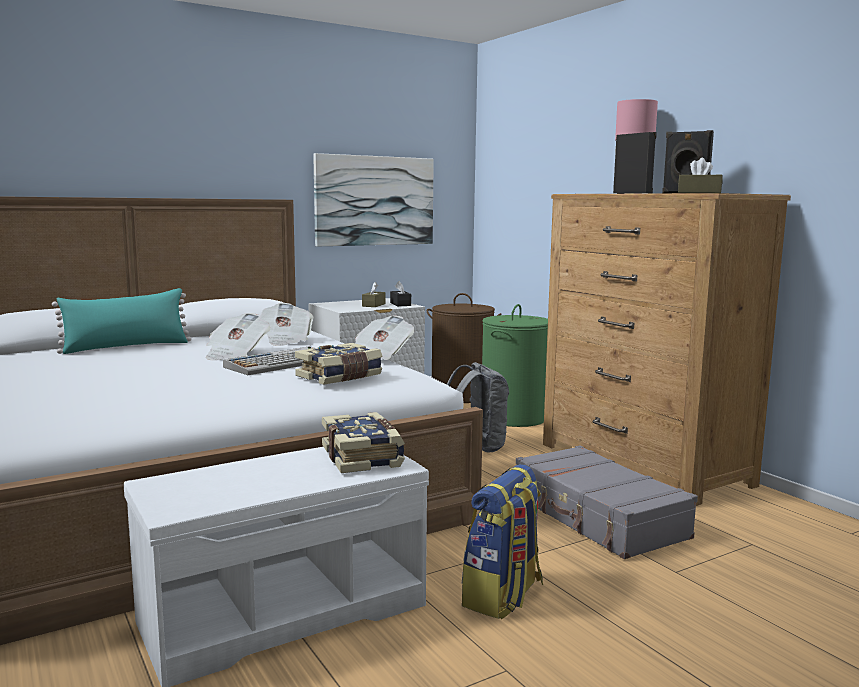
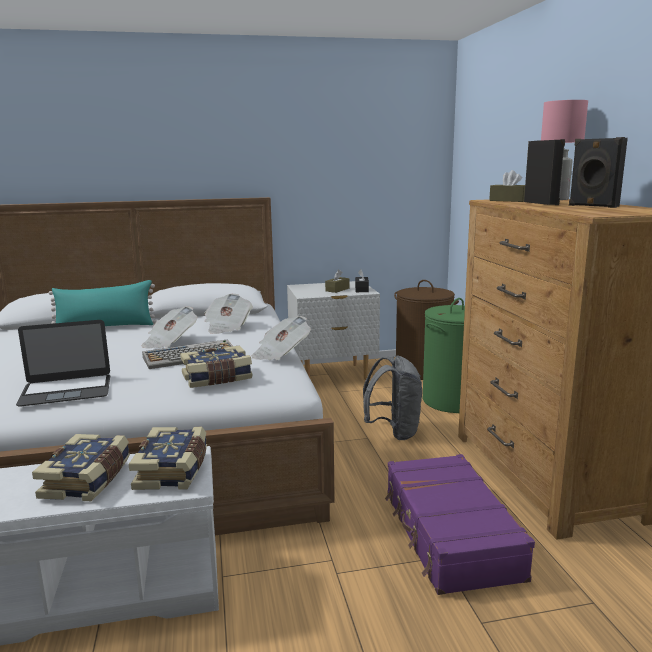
camera: 20 degrees right, 5 degrees up
picture [313,153,434,247] -> none
backpack [462,464,543,620] -> none
grey suitcase [516,446,698,559] -> purple suitcase [385,454,535,595]
brown tissue box [678,158,723,193] -> brown tissue box moved to [489,170,525,202]
none -> laptop [16,320,110,407]
none -> book [32,434,130,501]

